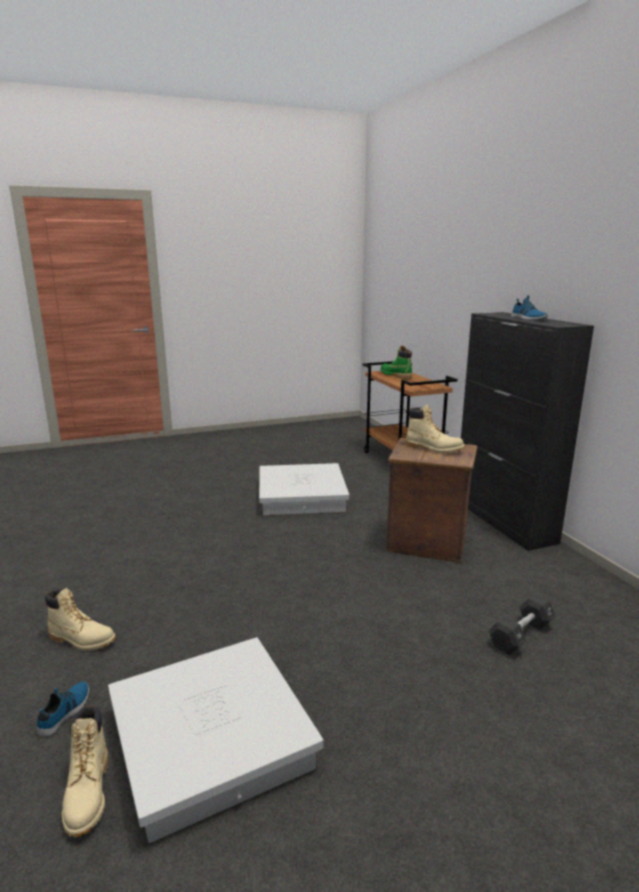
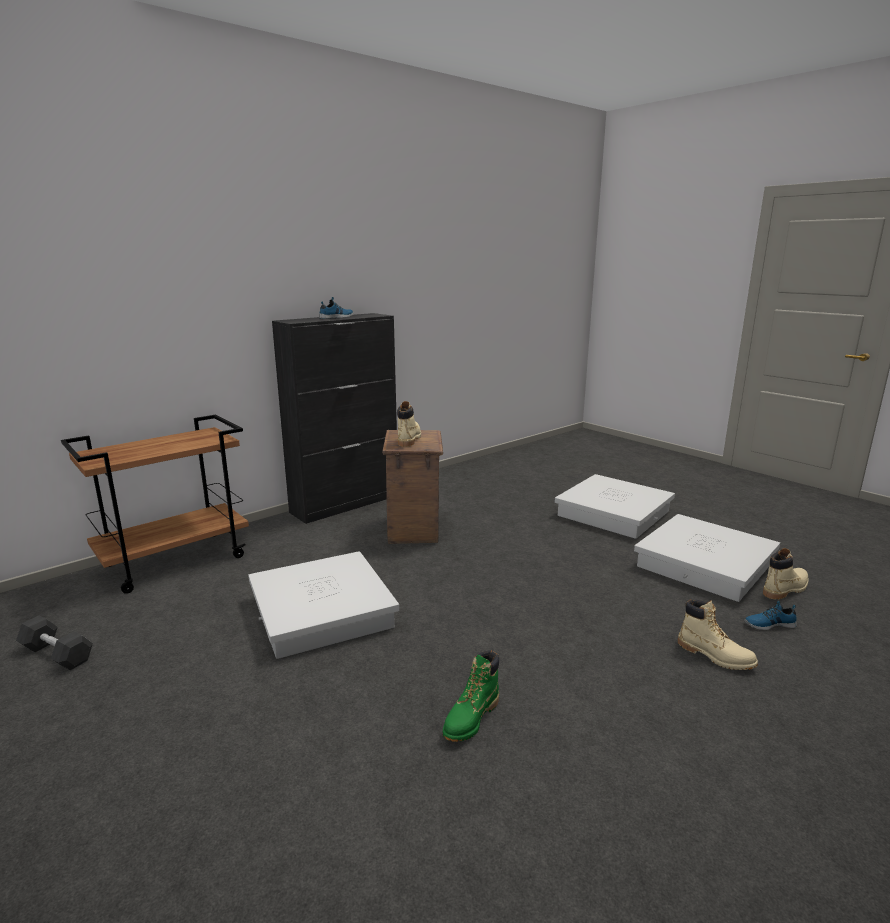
camera: 110 degrees left, 0 degrees up
beige boot [45,588,116,651] -> beige boot turned 135 degrees clockwise [678,599,758,670]
green boot [380,346,412,379] -> green boot moved to [443,650,499,742]
black dumbbell [489,594,556,655] -> black dumbbell moved to [16,615,93,670]
none -> white storage box [555,474,675,539]

